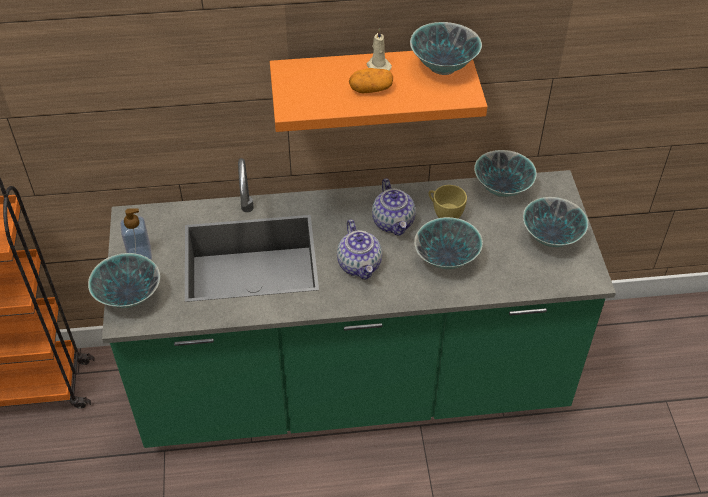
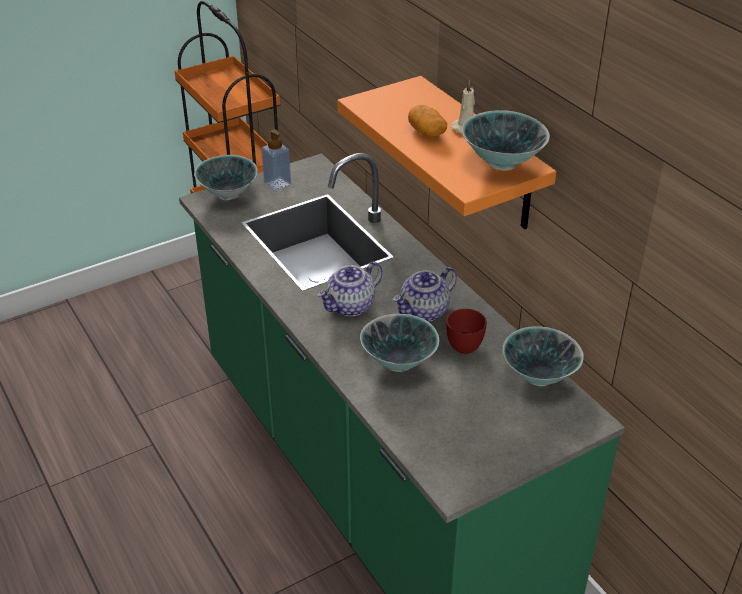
camera: 65 degrees right, 10 degrees down
yellow cup [429,185,467,218] -> red cup [446,309,487,354]
bowl [523,197,588,247] -> none

